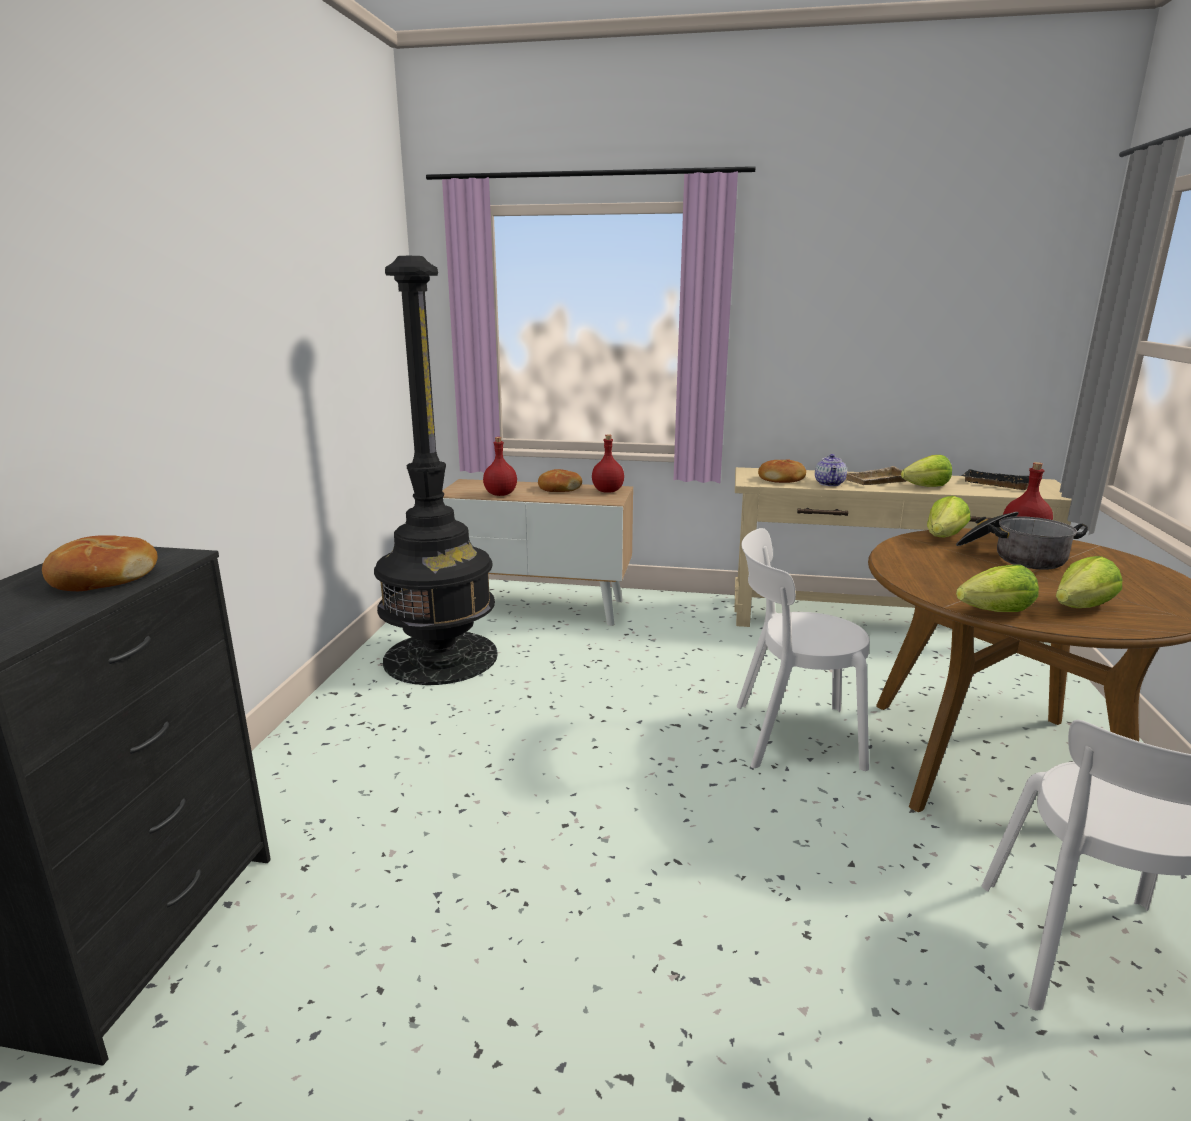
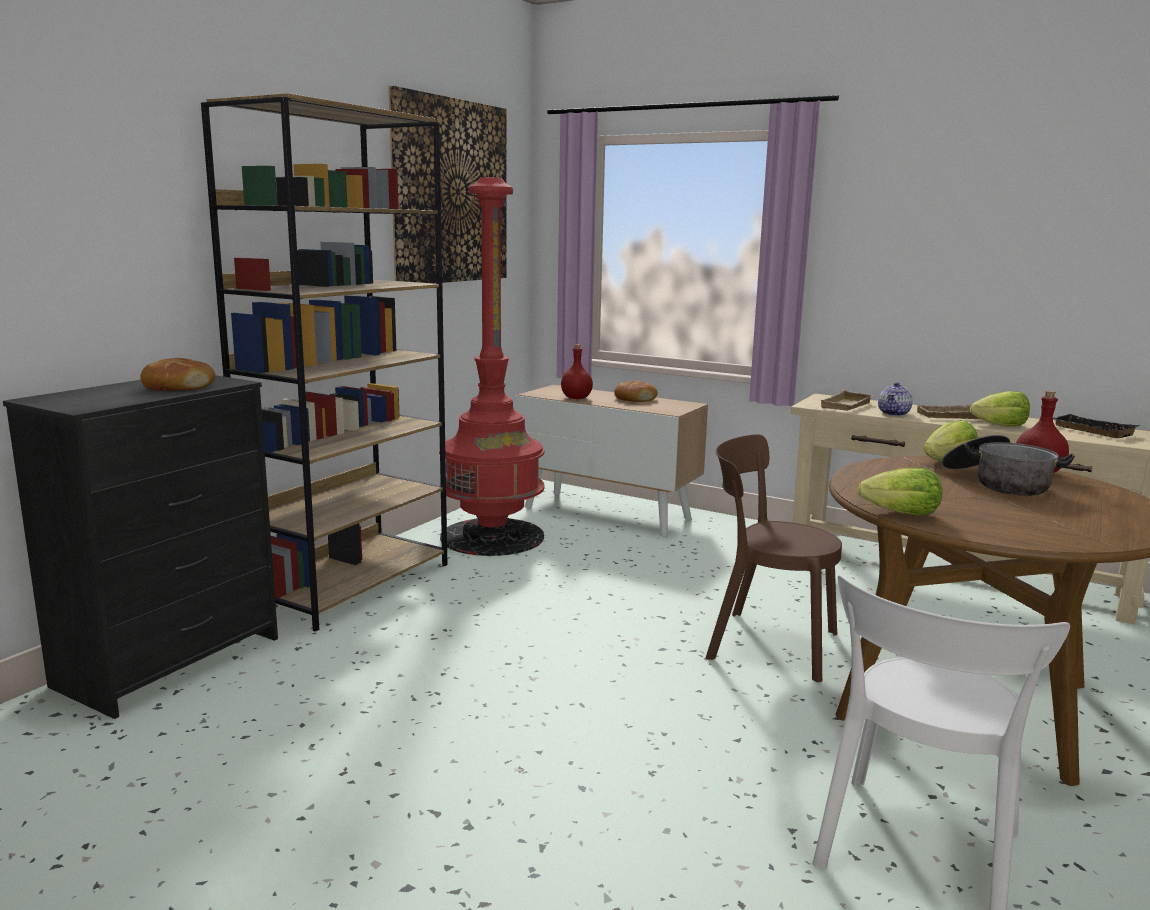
camera: 20 degrees right, 5 degrees down
black floor lamp [374,256,498,685] -> red floor lamp [439,177,545,556]
red bottle [592,434,624,493] -> none
white chair [737,528,870,771] -> brown chair [706,434,842,682]
bread [758,459,806,483] -> beige tray [821,390,874,411]
lettuce [1056,556,1122,608] -> none
none -> brown bookcase [201,93,447,632]
none -> picture [388,86,507,283]

